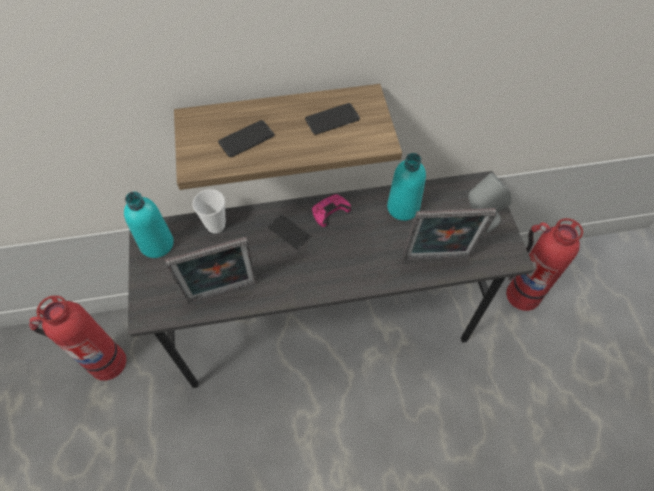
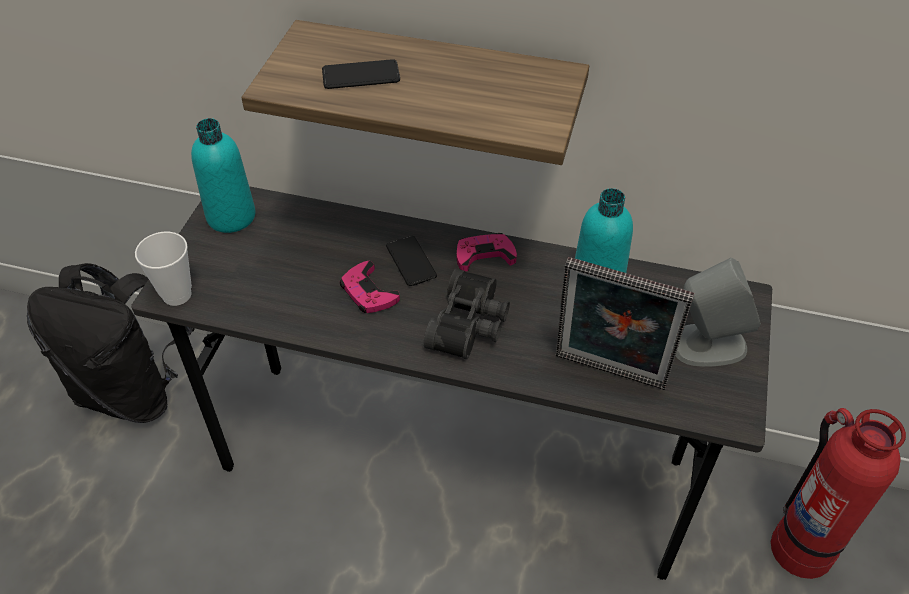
camera: 25 degrees right, 10 degrees down
fire extinguisher [29,295,126,381] -> black backpack [27,263,195,423]
picture frame [165,237,257,304] -> none
cup [192,189,226,233] -> cup moved to [135,232,192,306]
phone [305,103,360,135] -> none
none -> pink game controller [340,261,400,313]
none -> black binoculars [424,269,510,359]

